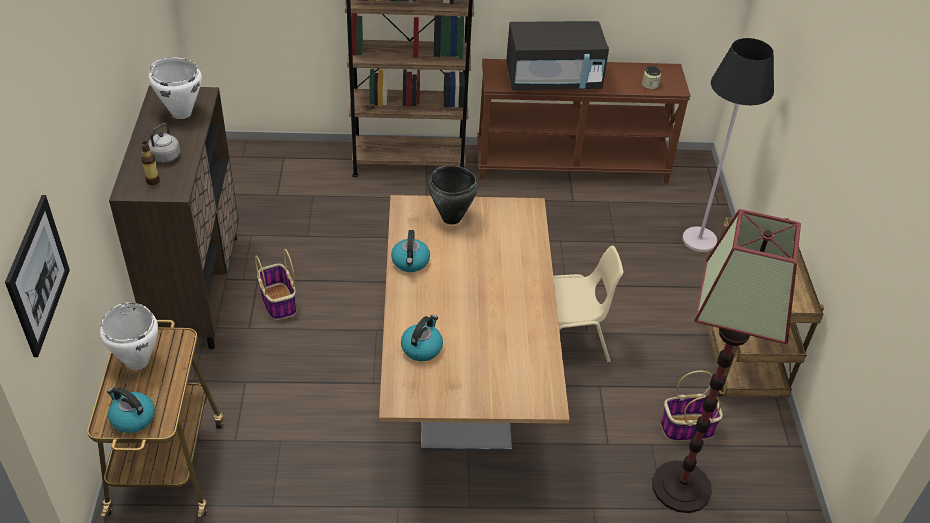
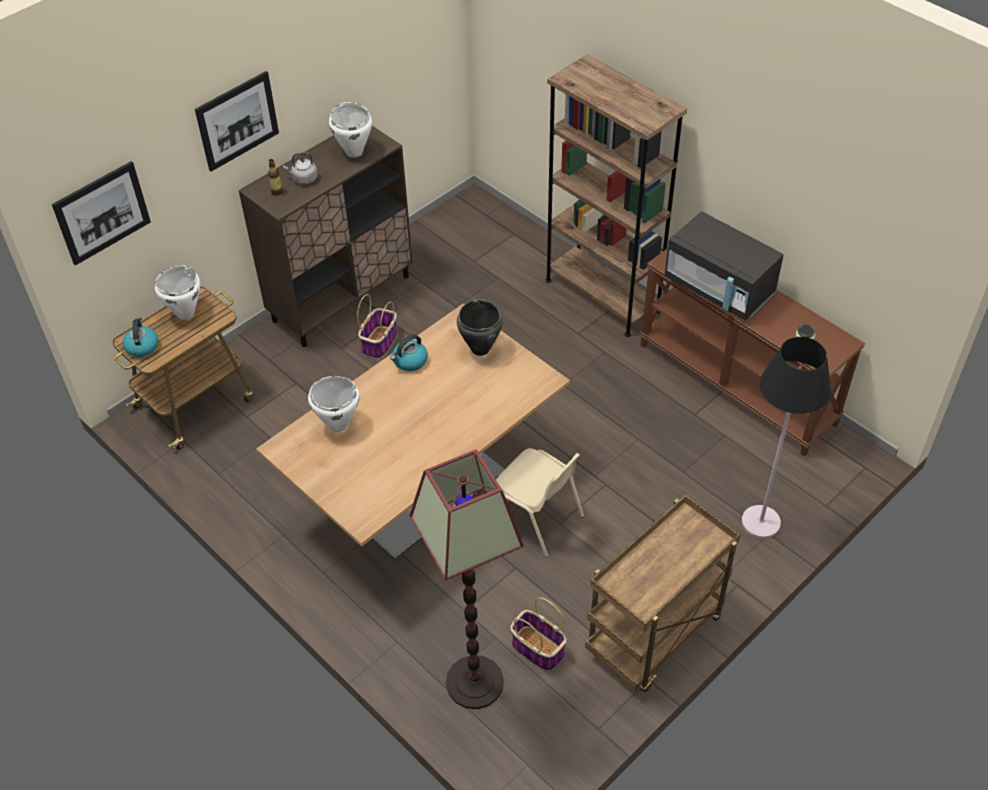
camera: 50 degrees right, 5 degrees up
kettle [401,315,443,361] -> white cooking pot [308,376,360,432]
none -> picture [195,71,279,172]

